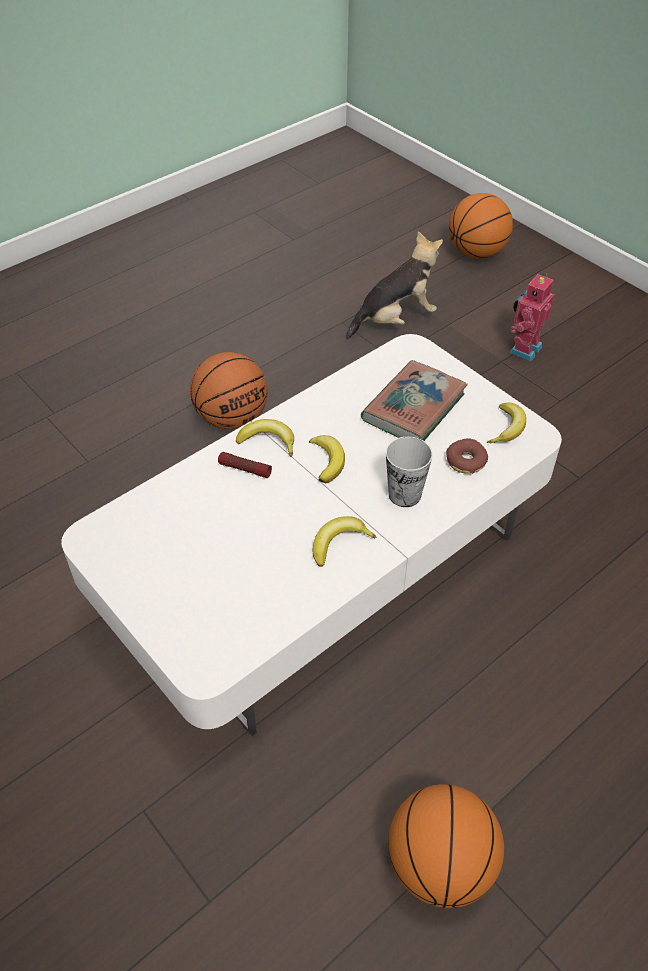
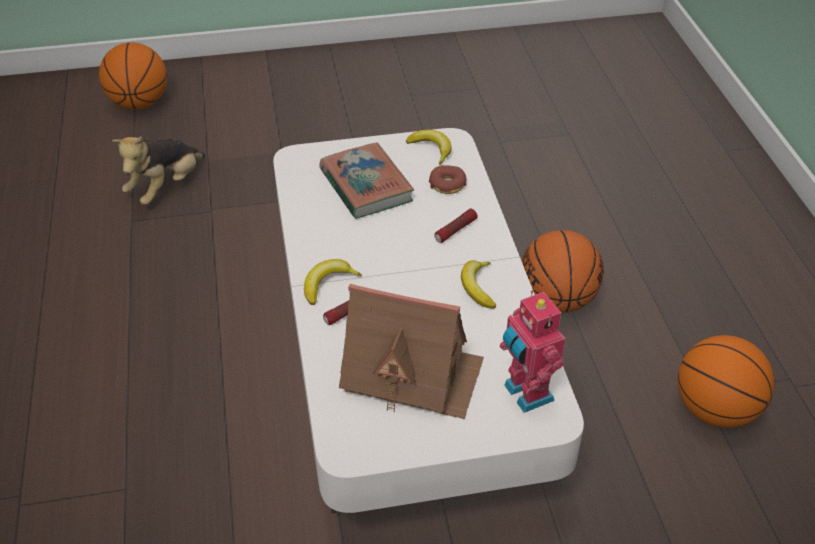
camera: 60 degrees left, 5 degrees down
basketball [190,352,268,430] -> basketball moved to [522,230,604,313]
banana [309,435,345,483] -> none
plush toy [346,231,443,339] -> plush toy turned 150 degrees counterclockwise [112,136,205,205]
cup [386,436,433,507] -> flashlight [434,209,478,243]
toy robot [510,273,554,361] -> toy robot moved to [500,290,566,413]
none -> toy house [339,284,484,419]

